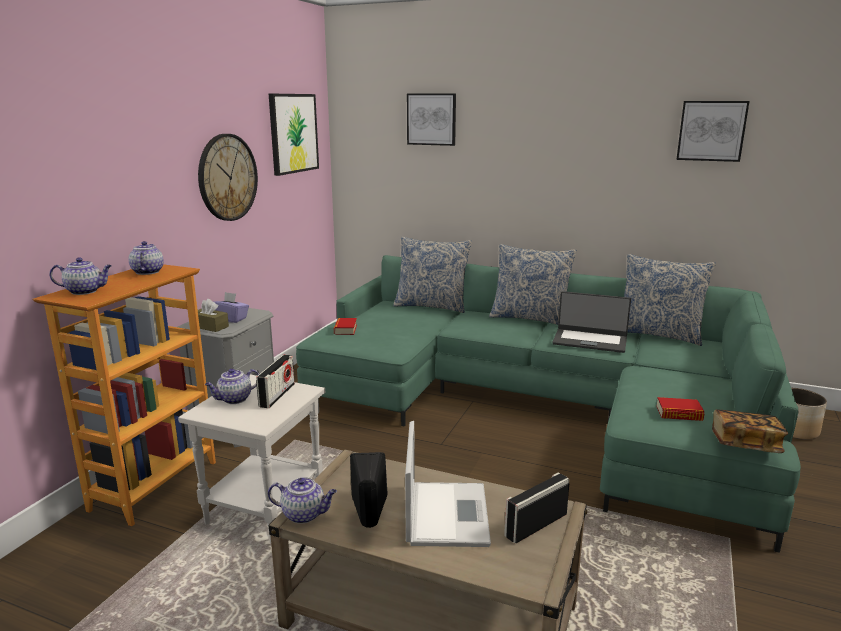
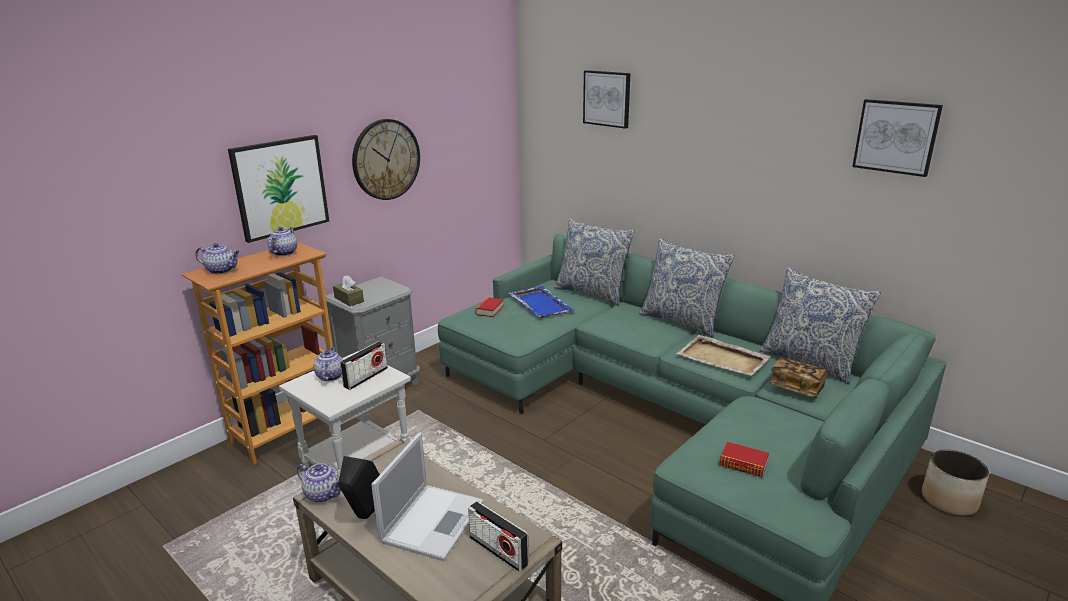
camera: 20 degrees right, 5 degrees up
teapot [205,369,259,404] -> teapot turned 105 degrees clockwise [313,346,343,381]
purple tissue box [214,292,249,323] -> none
picture [269,94,319,176] -> picture moved to [228,135,329,243]
radio [504,472,569,543] -> radio turned 120 degrees counterclockwise [468,501,529,572]
laptop [552,291,631,353] -> beige tray [676,335,771,376]
book [712,409,788,453] -> book moved to [769,357,828,397]
none -> blue tray [508,286,575,318]

